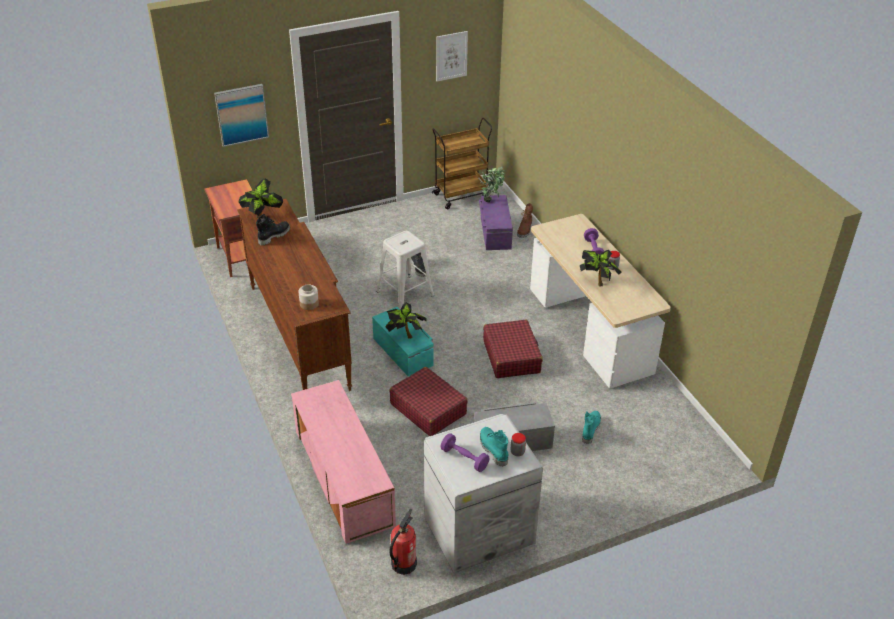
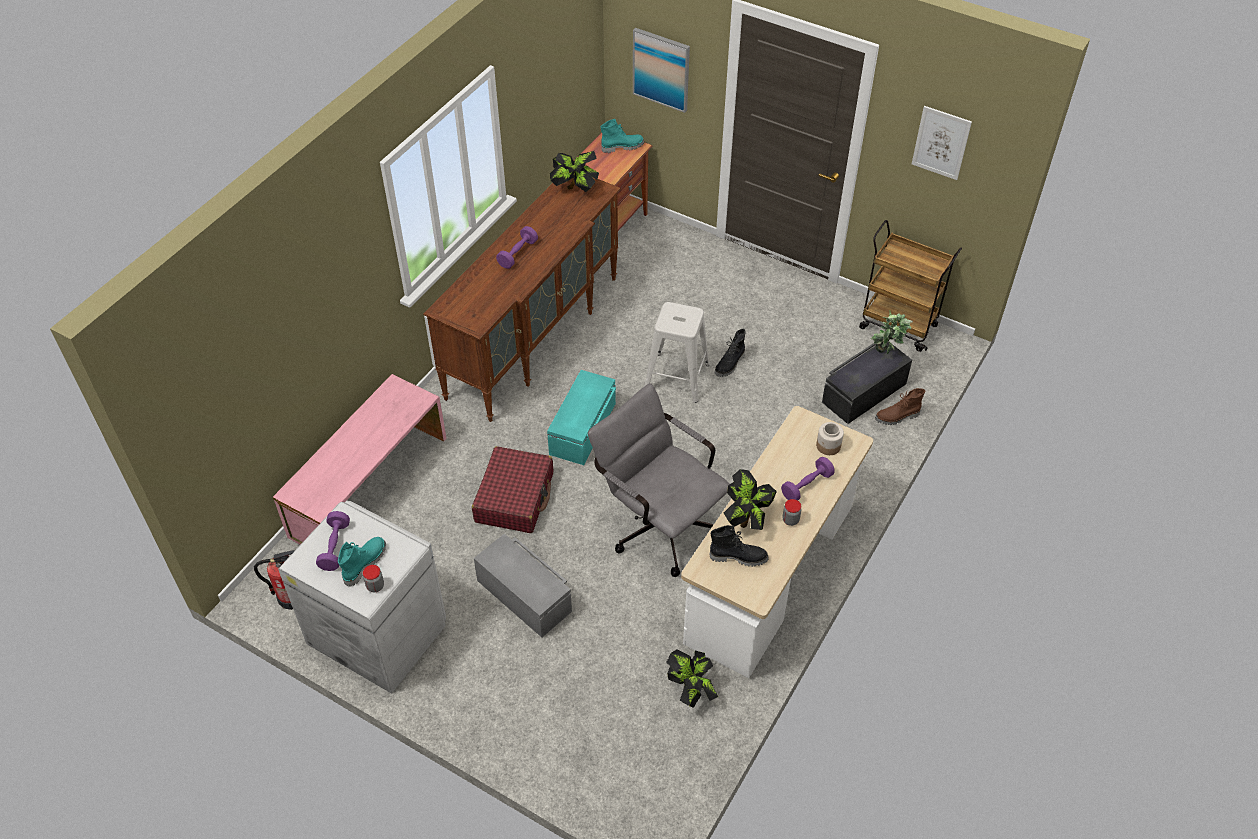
camera: 55 degrees right, 10 degrees up
black boot [256,214,290,246] -> black boot moved to [710,525,769,567]
jar [298,284,319,310] -> jar moved to [816,422,844,455]
potted plant [385,302,427,339] -> potted plant moved to [666,649,718,708]
purple storage box [479,195,513,250] -> black storage box [822,341,912,424]
red suitcase [483,320,543,378] -> grey office chair [588,383,730,577]
turquoise boot [582,411,601,444] -> turquoise boot moved to [601,119,644,153]
none -> purple dumbbell [496,226,538,269]

